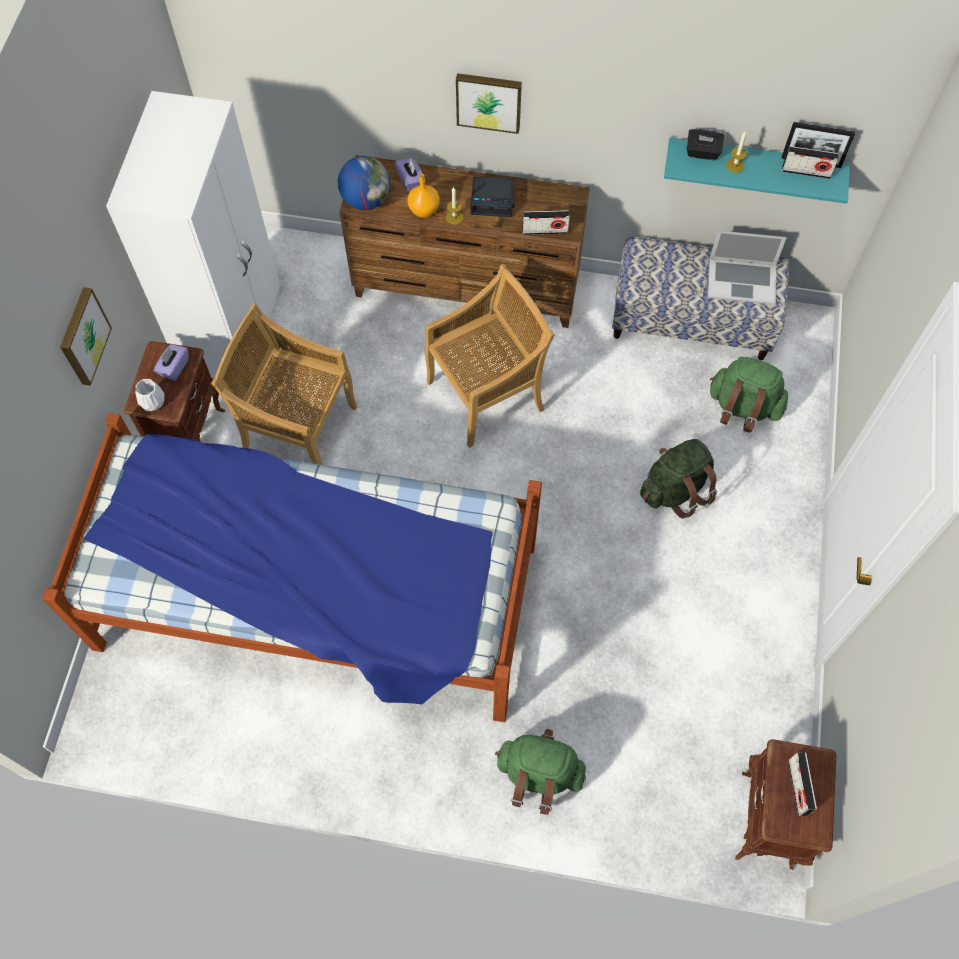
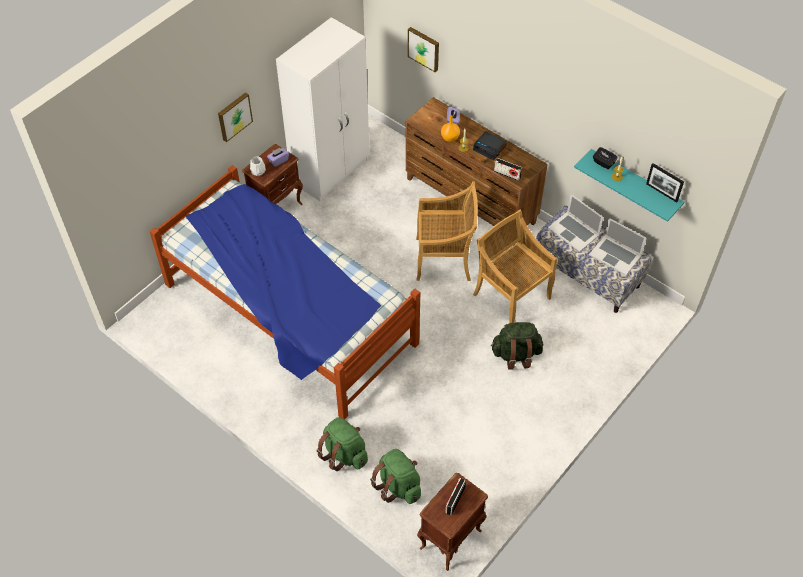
camera: 30 degrees right, 10 degrees down
beige chair [211,303,357,465] -> beige chair moved to [473,209,557,323]
globe [338,156,391,210] -> none
picture [456,73,522,134] -> picture moved to [408,27,439,72]
green backpack [710,357,788,433] -> green backpack moved to [370,449,421,504]
radio [782,146,839,179] -> none
none -> laptop [548,194,604,252]

